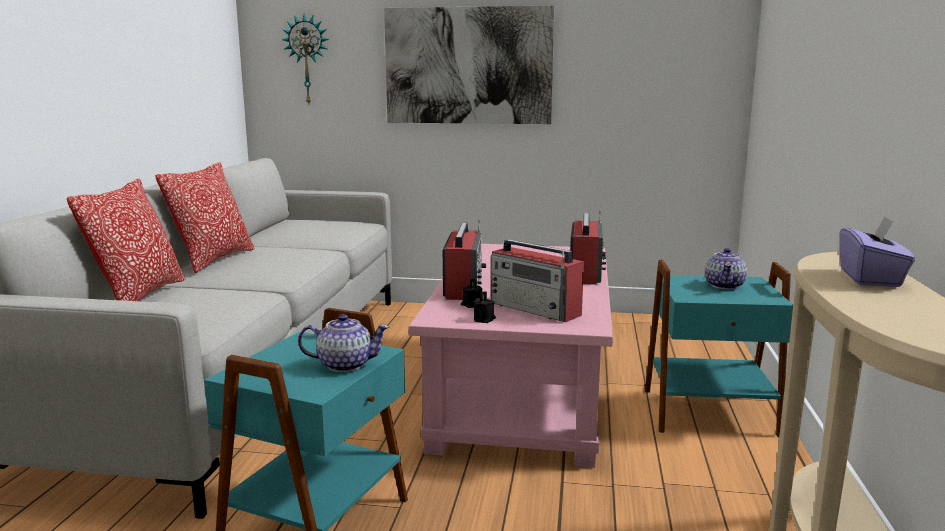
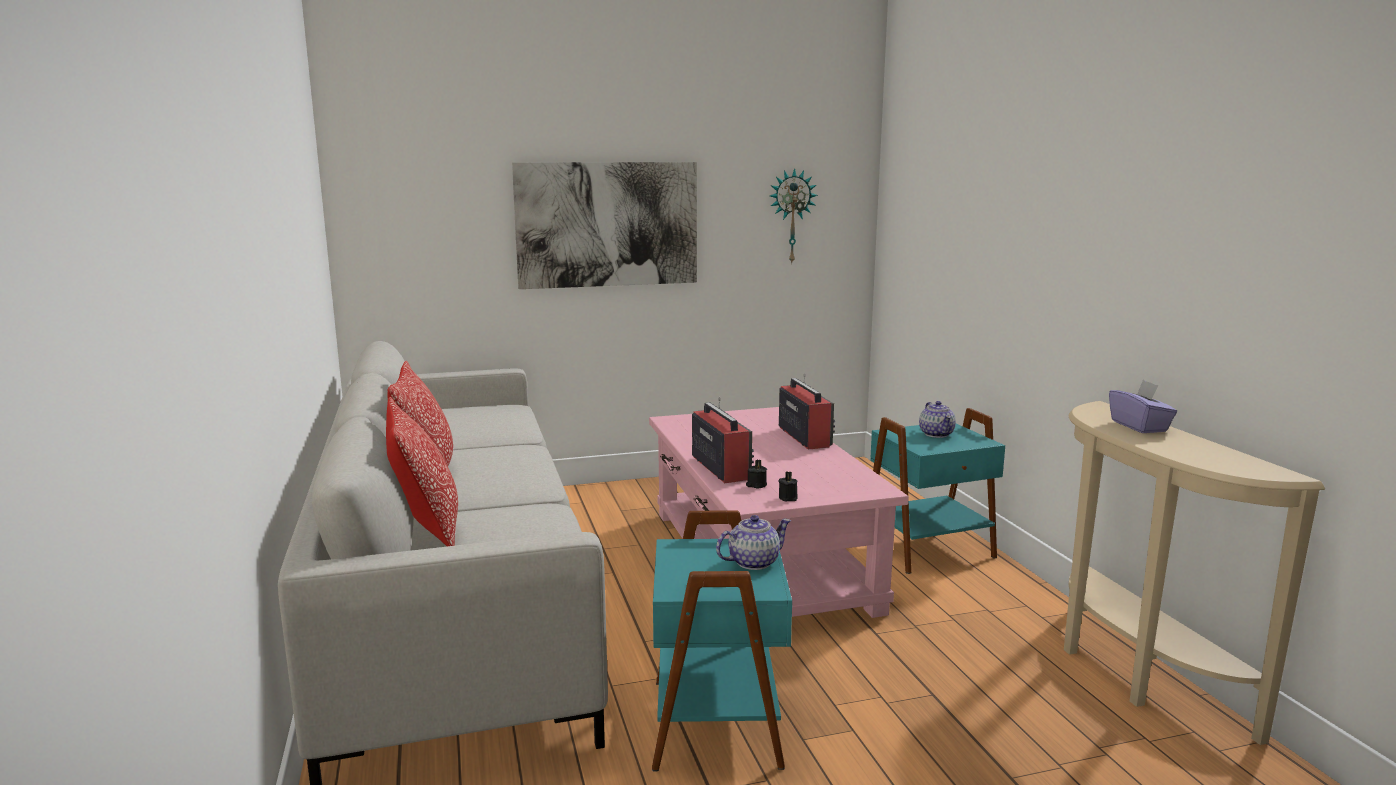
camera: 25 degrees left, 0 degrees up
wall clock [282,14,329,104] -> wall clock moved to [770,168,818,265]
radio [491,239,584,322] -> none

